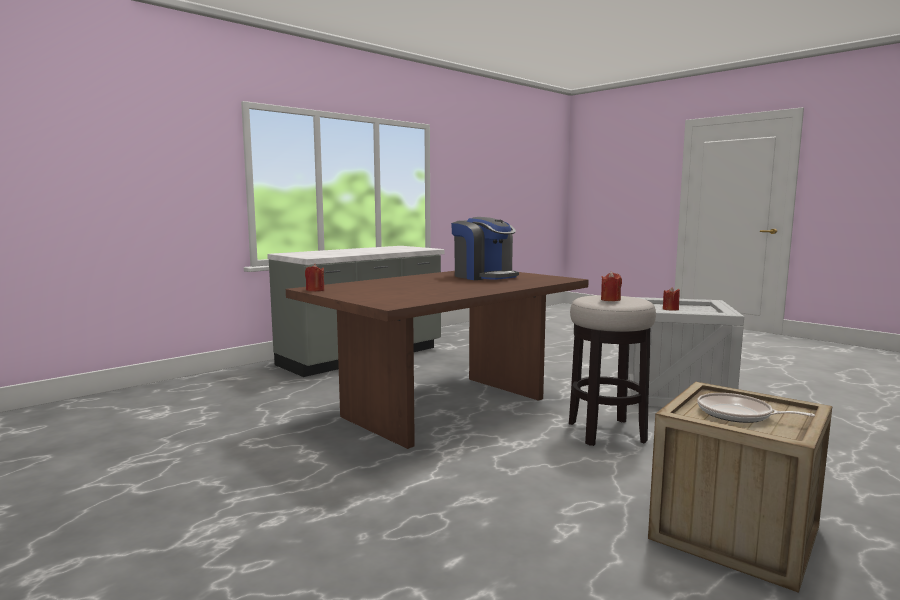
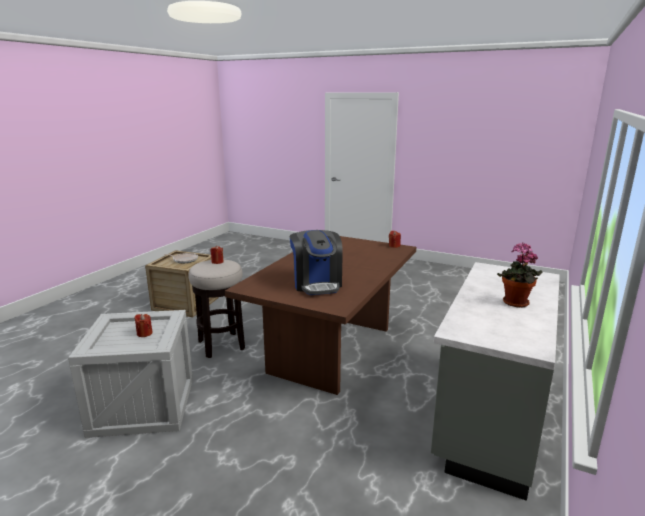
camera: 160 degrees right, 10 degrees up
coffee machine [451,217,519,280] -> coffee machine turned 135 degrees counterclockwise [290,230,343,295]
none -> potted plant [497,243,542,308]

